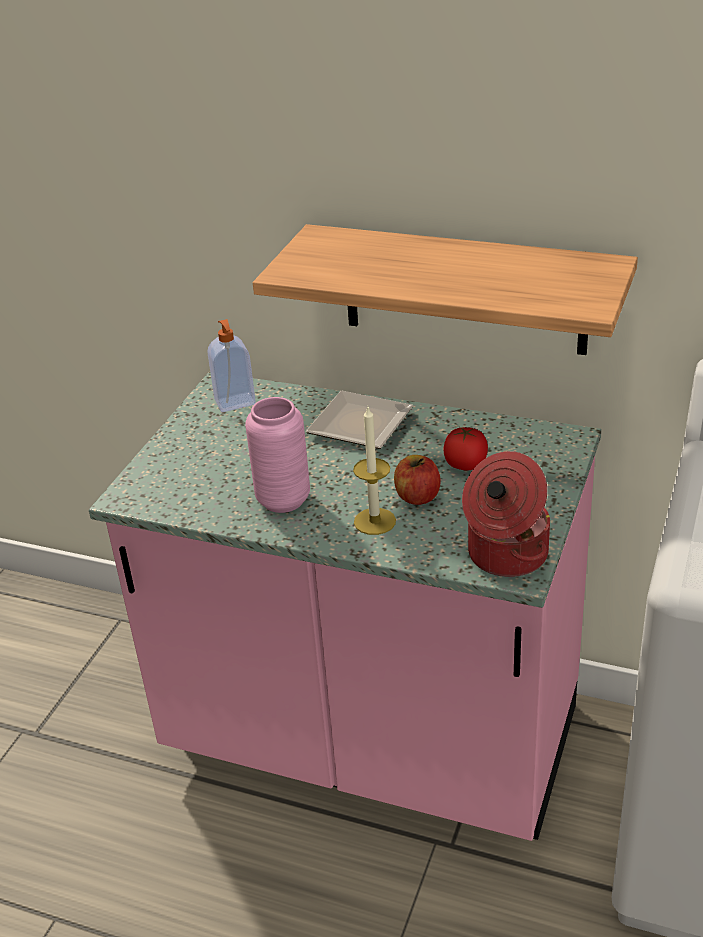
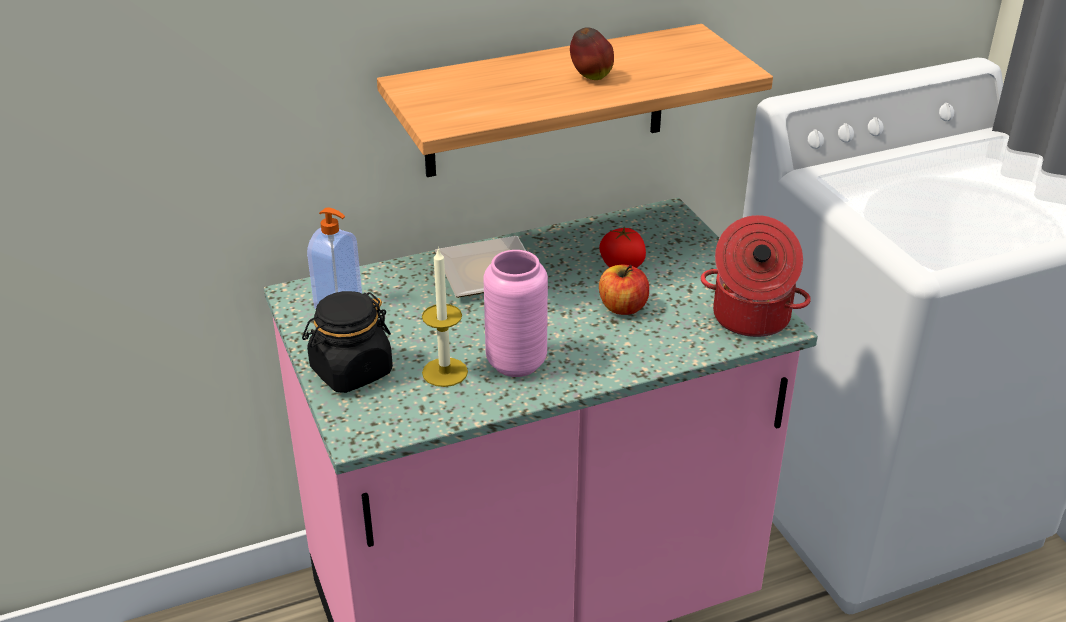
camera: 45 degrees left, 0 degrees up
candle [353,407,396,535] -> candle moved to [422,247,468,387]
none -> black jar [302,291,393,393]
none -> apple [570,28,614,80]

